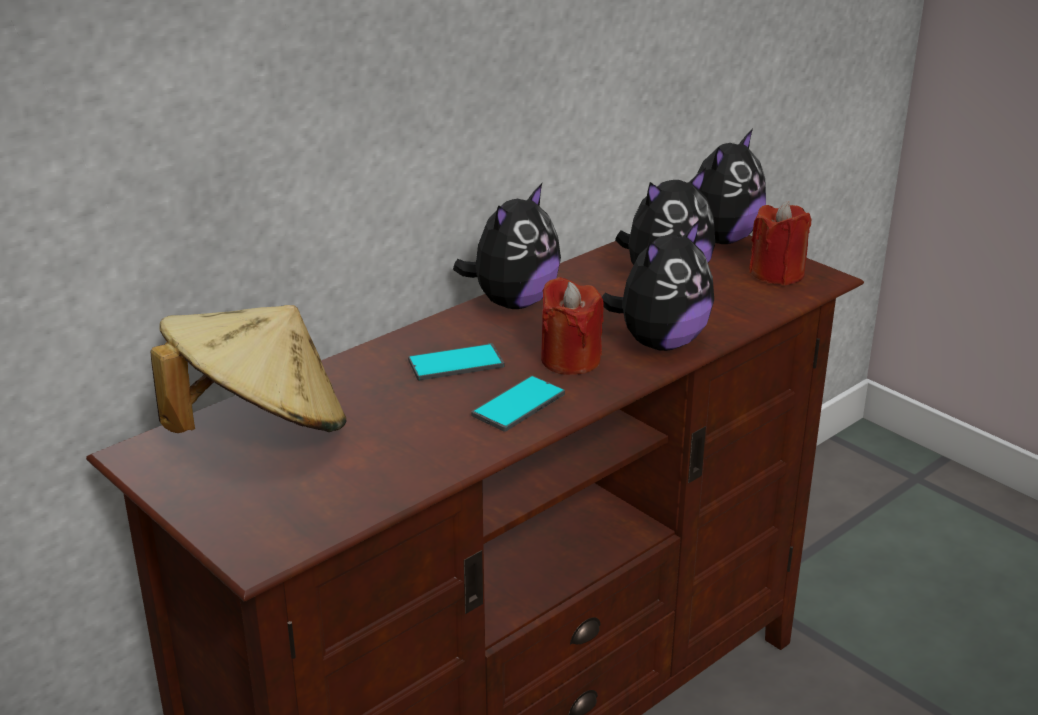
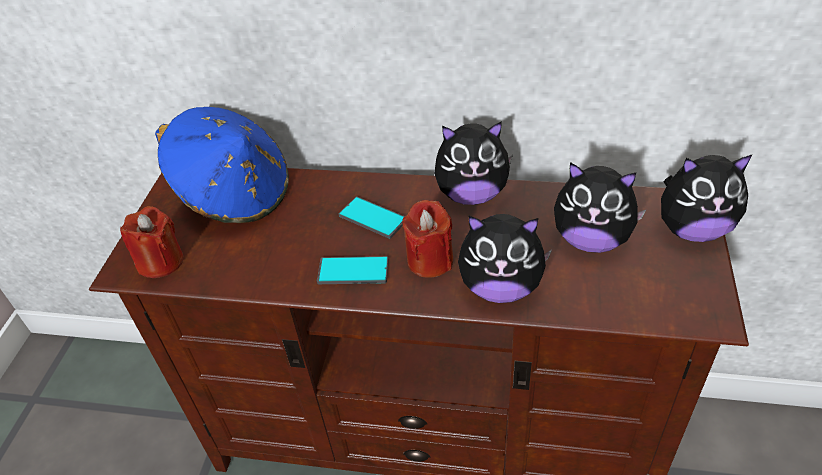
camera: 55 degrees right, 15 degrees up
beige hat [151,305,347,433] -> blue hat [155,107,289,223]
red candle [749,201,811,285] -> red candle moved to [120,206,184,278]

